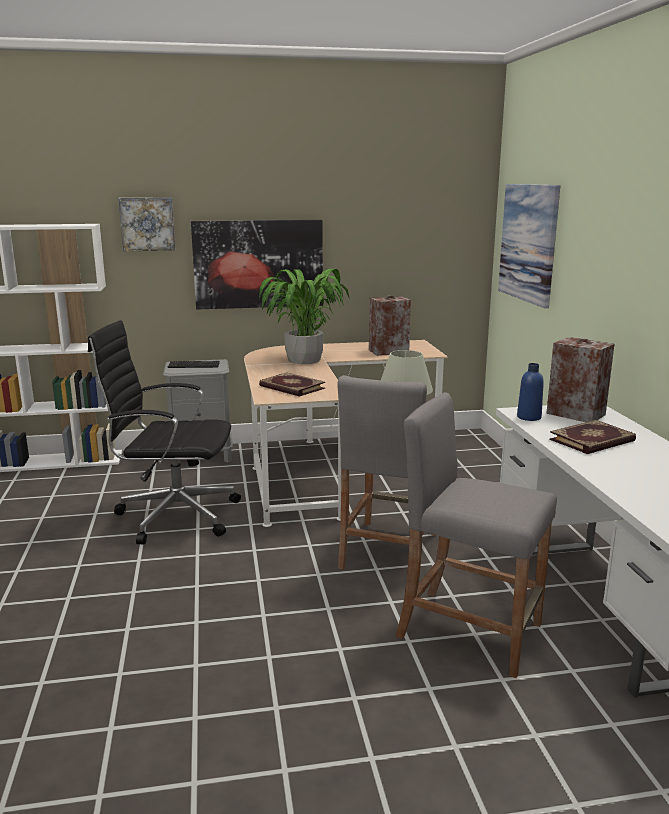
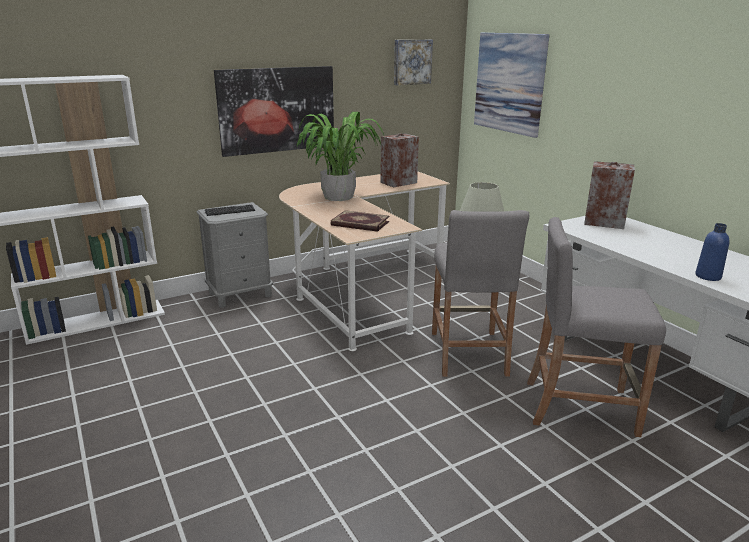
camera: 20 degrees left, 5 degrees up
black office chair [88,320,241,544] -> none
picture [118,198,175,251] -> picture moved to [394,40,433,85]
blue bottle [517,363,544,421] -> blue bottle moved to [695,223,730,281]
book [549,420,636,454] -> none

